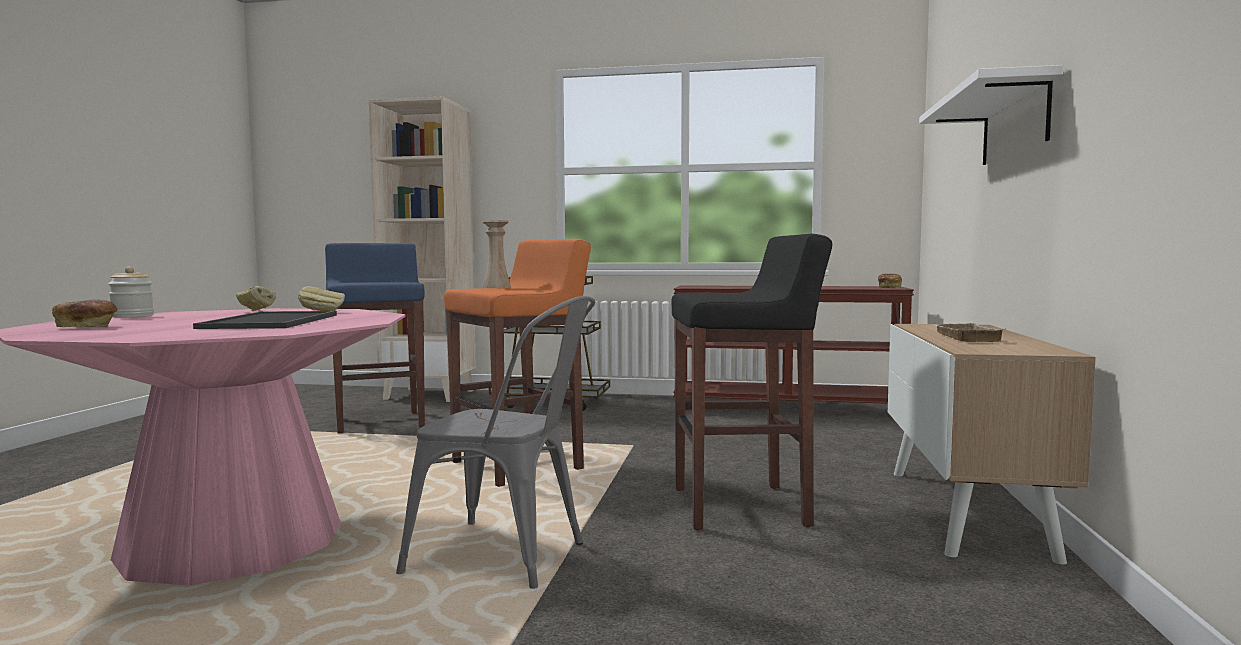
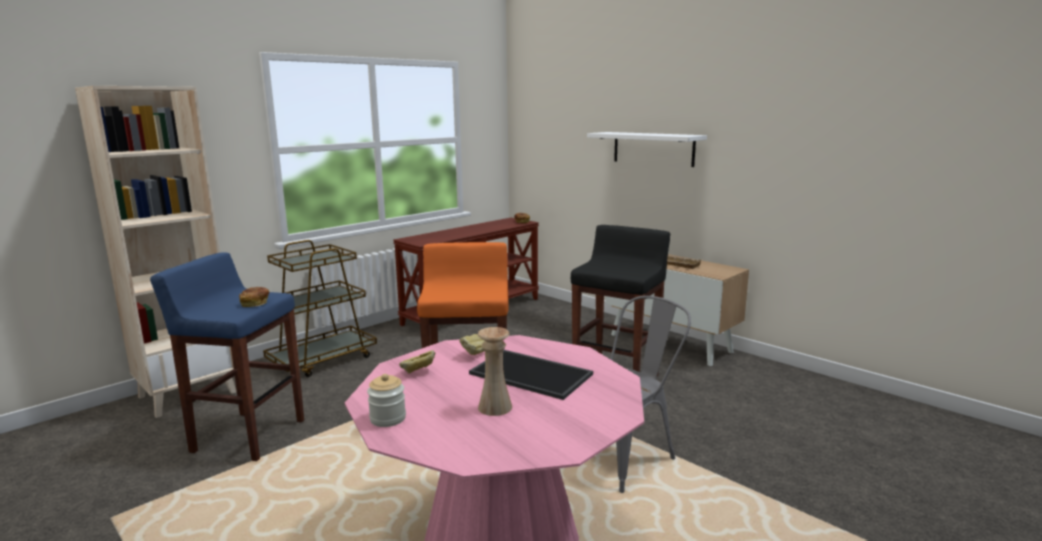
camera: 55 degrees left, 10 degrees up
bread [52,299,118,327] -> bread moved to [239,287,270,307]
beige vase [482,220,511,288] -> beige vase moved to [478,327,512,416]

